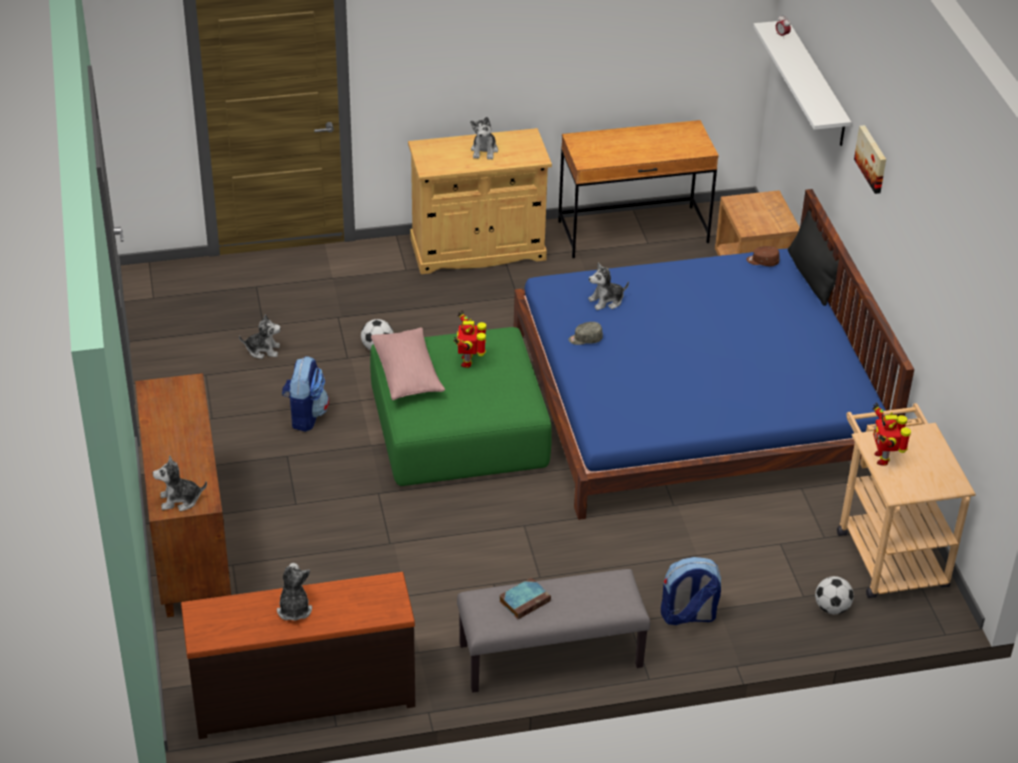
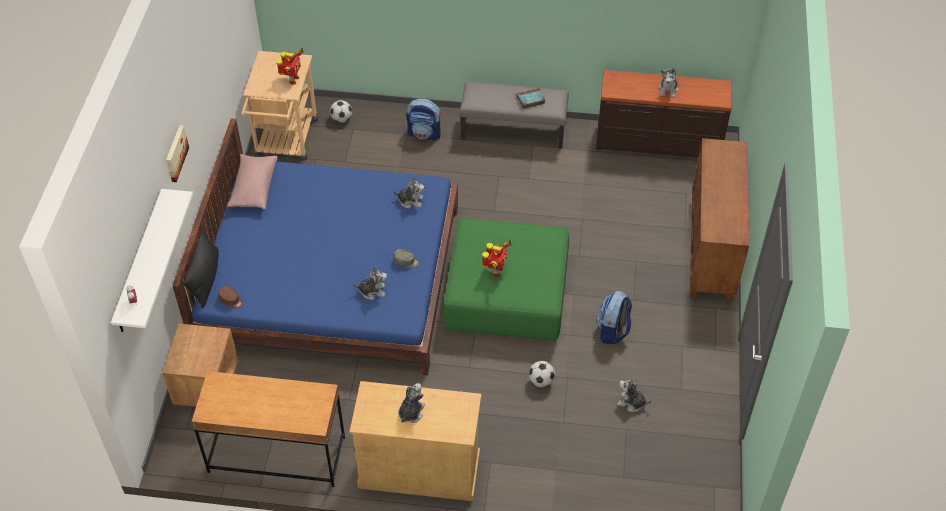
camera: 160 degrees left, 10 degrees up
plush toy [153,455,207,511] -> plush toy moved to [393,177,424,209]
pink pillow [371,328,445,400] -> pink pillow moved to [227,154,277,209]

